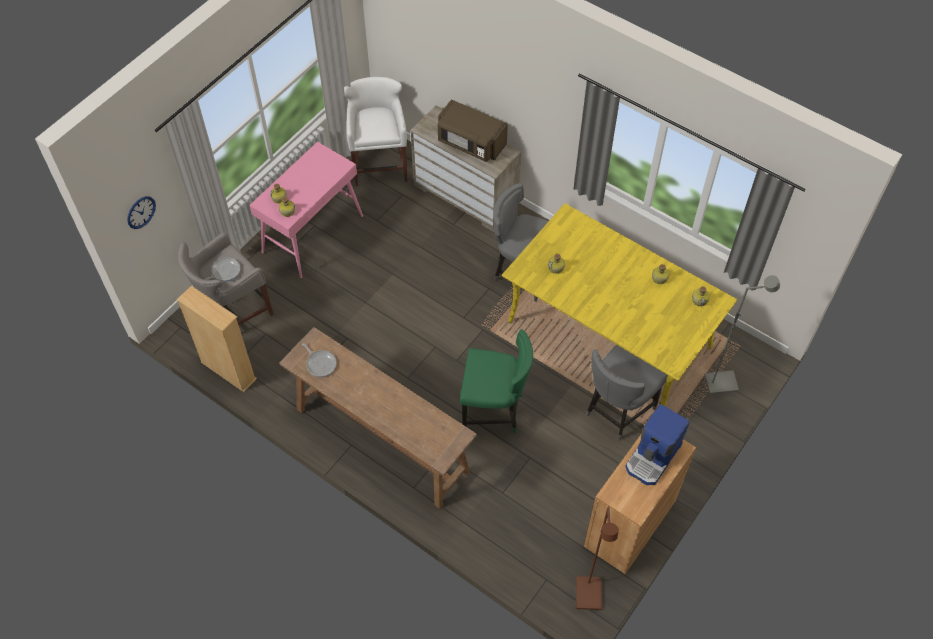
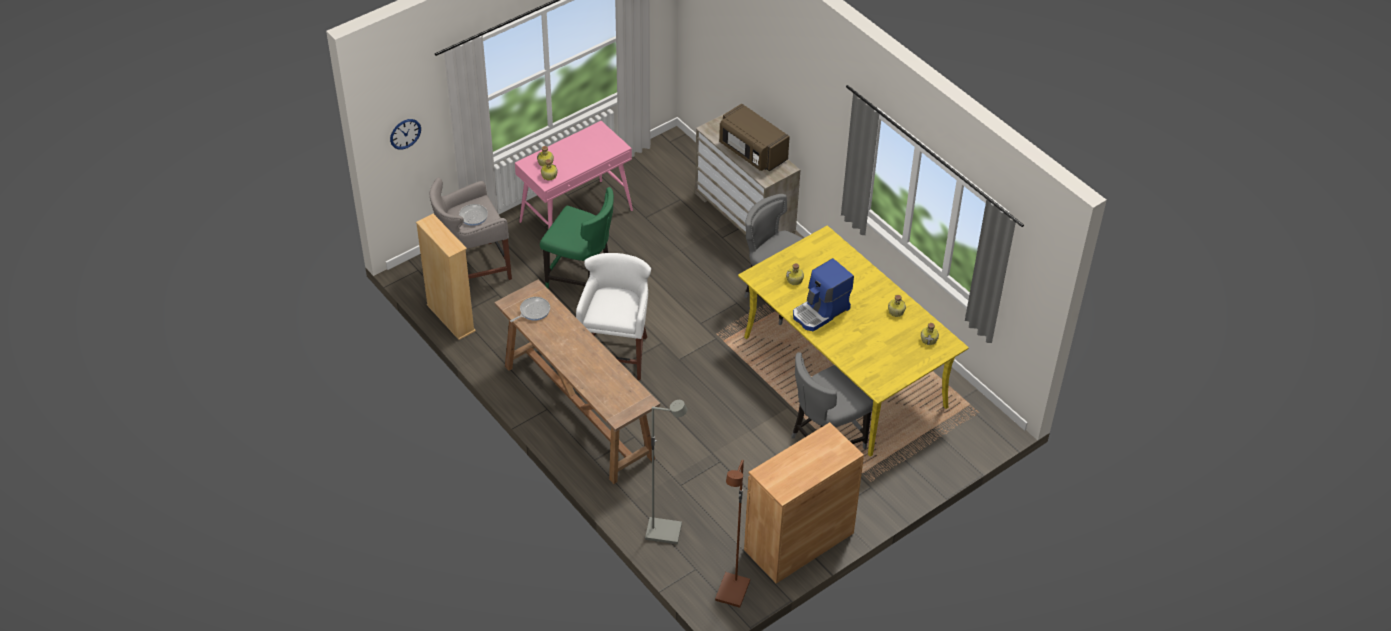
camera: 15 degrees right, 10 degrees down
frying pan [302,343,337,377] -> frying pan turned 105 degrees counterclockwise [510,297,550,322]
white stool [344,77,408,186] -> white stool moved to [576,253,651,380]
green chair [460,329,533,433] -> green chair moved to [540,187,614,289]
coffee machine [625,404,690,485] -> coffee machine moved to [793,258,854,331]
grey floor lamp [704,275,780,394] -> grey floor lamp moved to [645,400,687,544]

